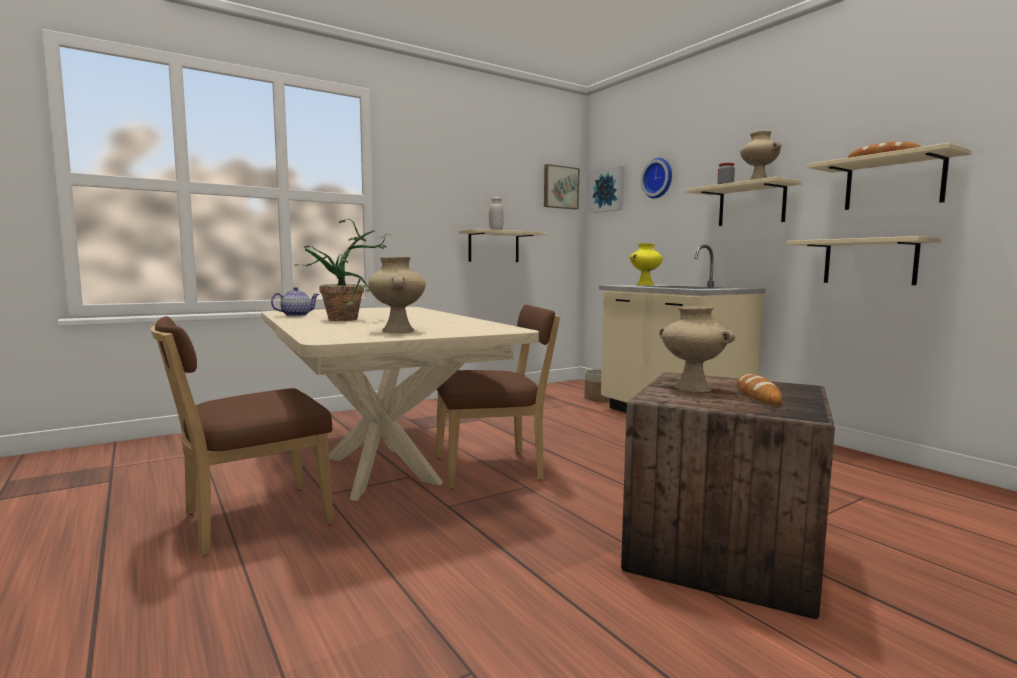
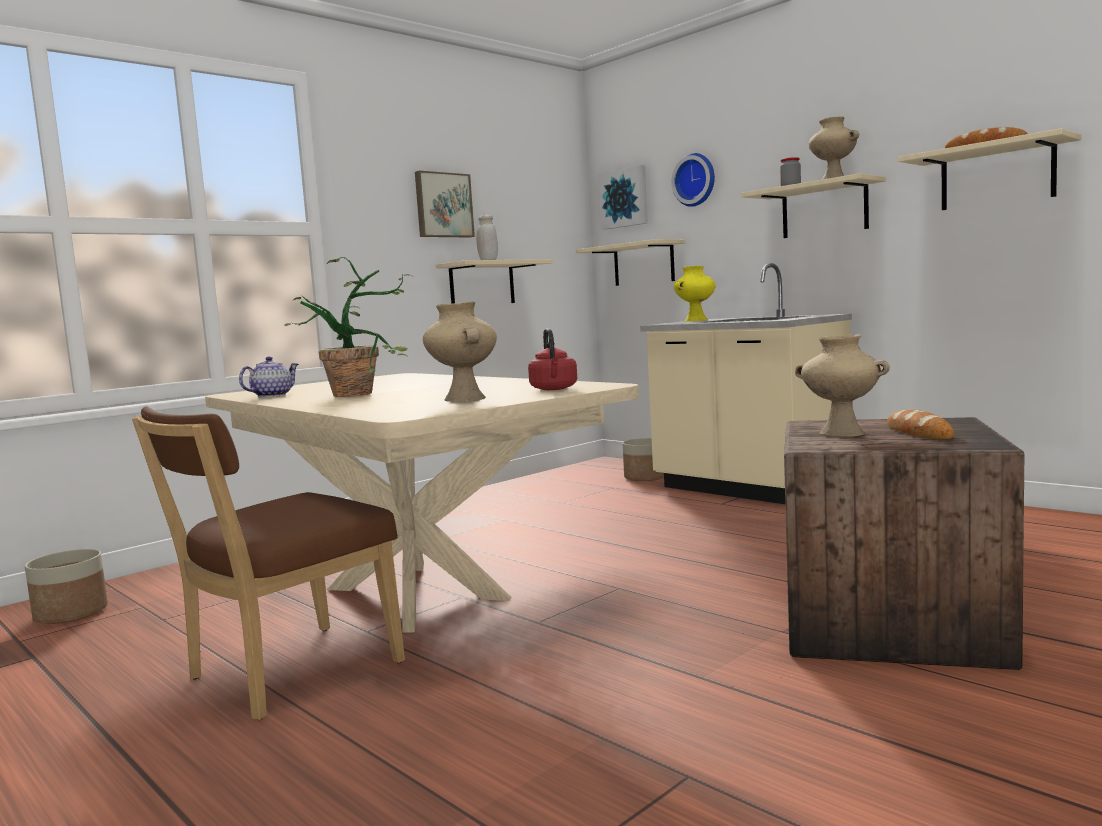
camera: 10 degrees left, 0 degrees up
brown chair [436,305,560,490] -> none
picture [544,164,579,209] -> picture moved to [415,171,475,237]
beige shelf [787,236,942,285] -> beige shelf moved to [576,239,685,286]
none -> planter [25,549,108,624]
none -> red kettle [528,328,577,390]

